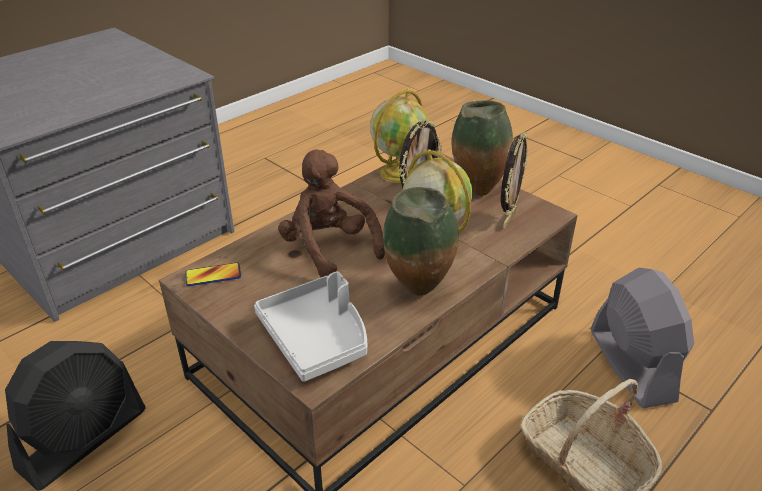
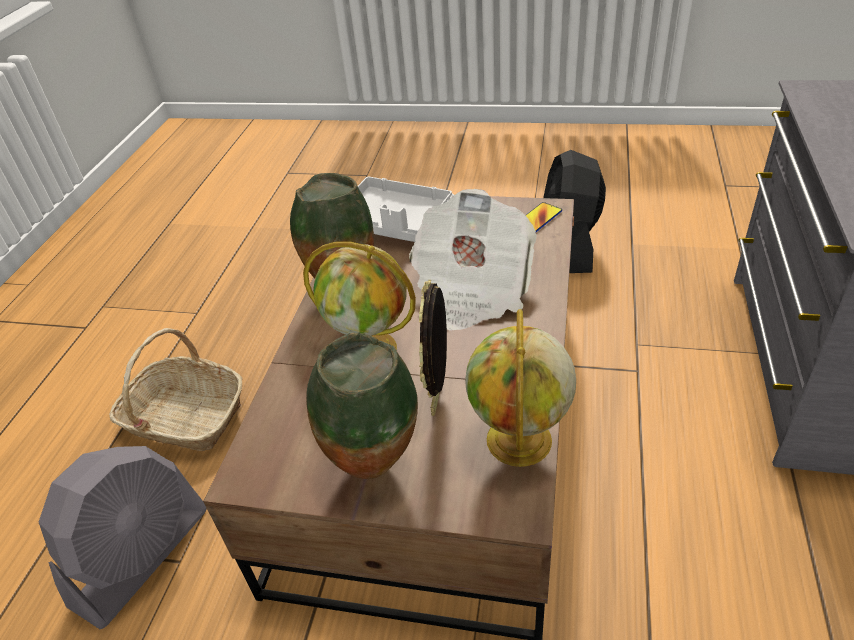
camera: 150 degrees right, 5 degrees up
brown plush toy [278,149,385,277] -> newspaper [409,189,537,331]
picture frame [501,132,528,229] -> none
grey fan [591,268,694,408] -> grey fan turned 105 degrees counterclockwise [39,446,207,629]

